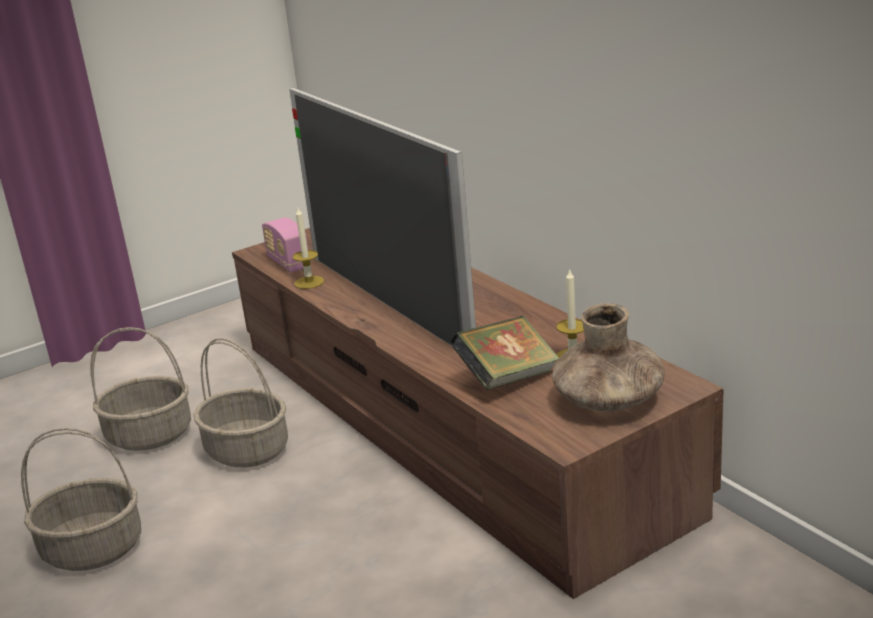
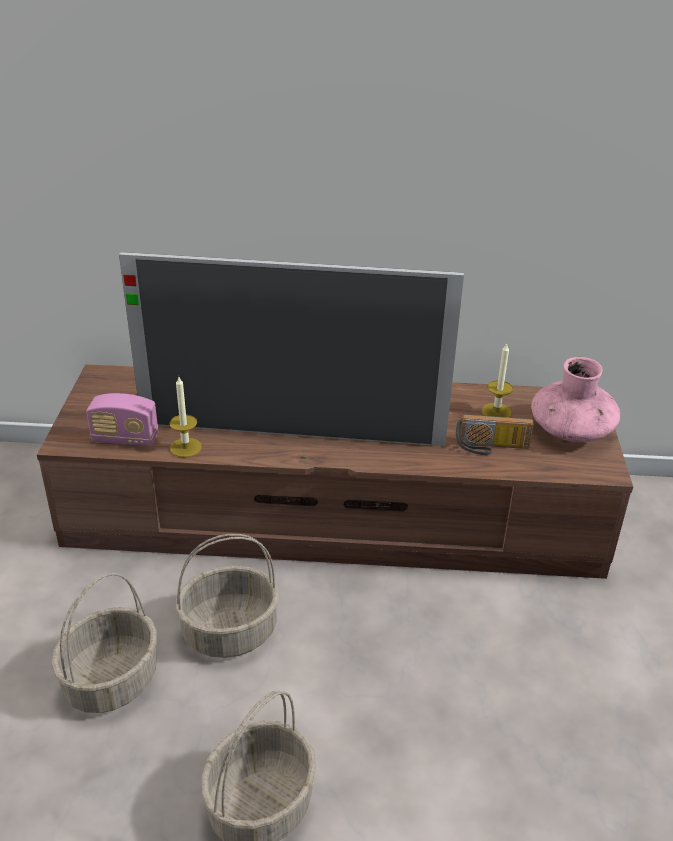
camera: 55 degrees left, 10 degrees up
book [450,316,559,390] -> radio [456,414,534,455]
brown vase [552,303,665,411] -> pink vase [531,357,620,442]

